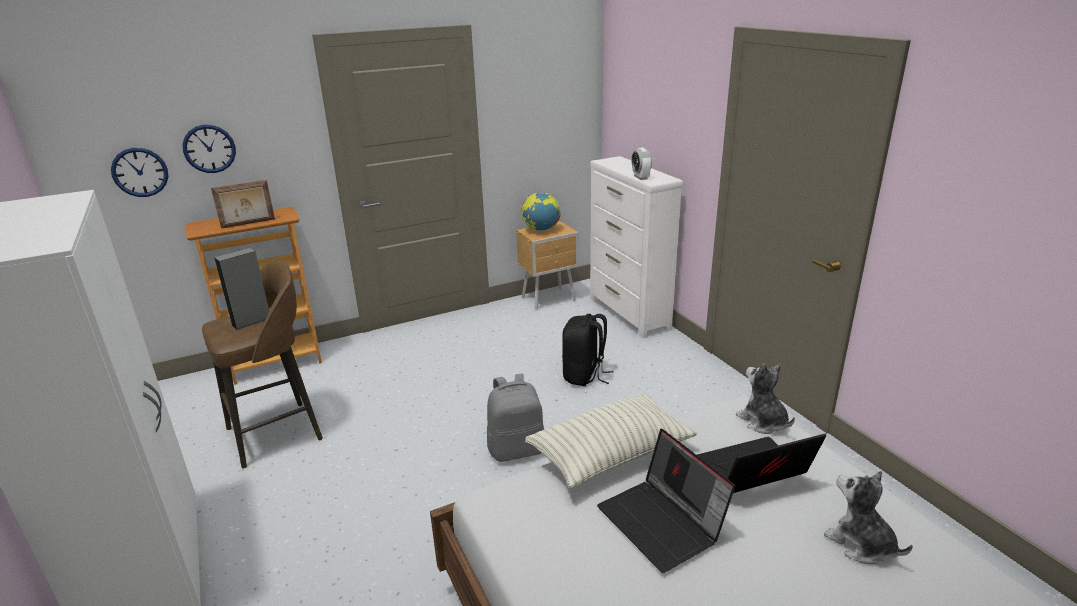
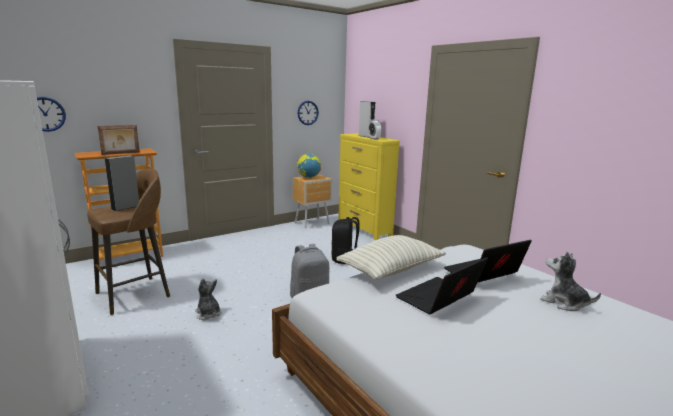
camera: 10 degrees left, 10 degrees down
wall clock [182,125,236,173] -> wall clock moved to [298,101,319,125]
white dresser [590,156,683,339] -> yellow dresser [338,133,400,240]
laptop [597,429,735,573] -> laptop turned 90 degrees clockwise [395,257,488,314]
plush toy [736,363,795,434] -> plush toy moved to [195,278,221,320]
none -> grey speaker [359,101,375,138]

